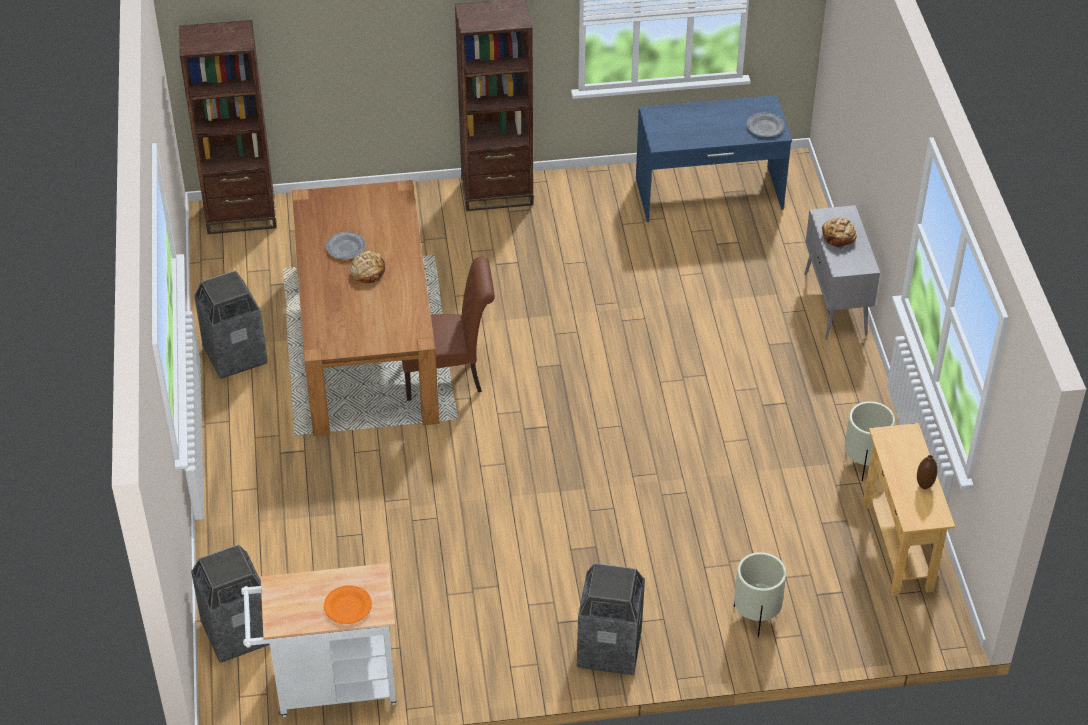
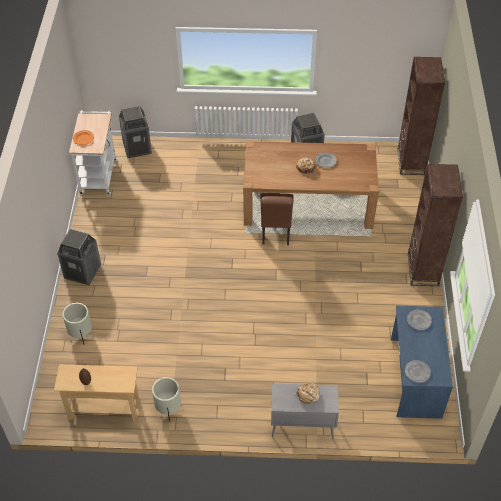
camera: 100 degrees right, 5 degrees up
none -> grey plate [407,310,432,330]

